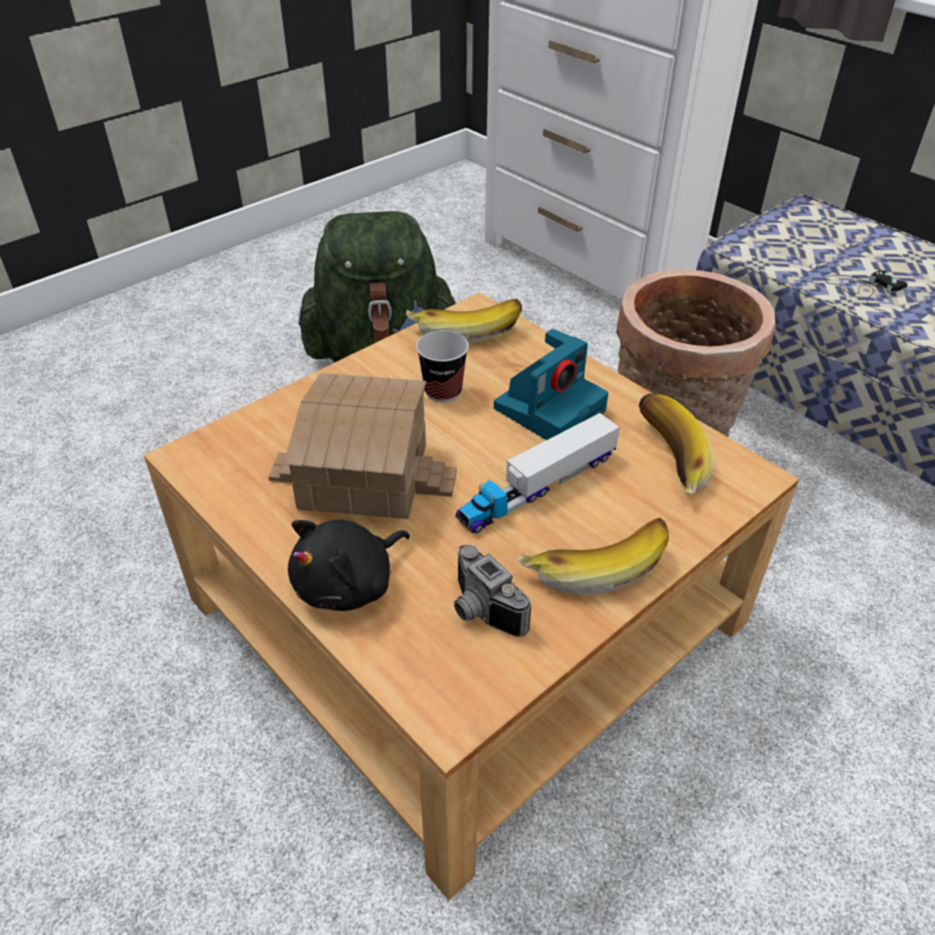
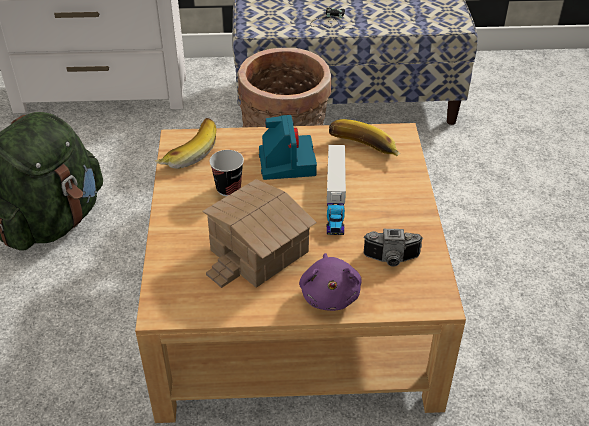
camera: 50 degrees left, 0 degrees up
black plush toy [288,520,410,611] -> purple plush toy [299,253,362,311]
banana [517,518,669,595] -> none

